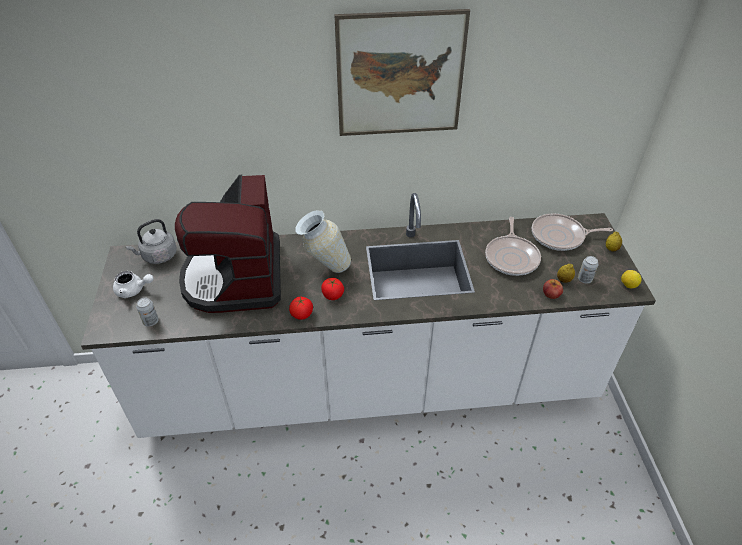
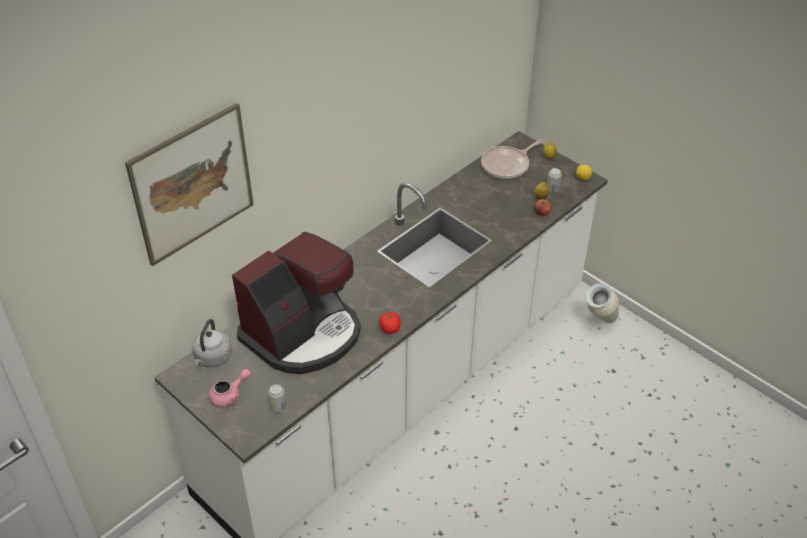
camera: 40 degrees left, 0 degrees up
white teapot [113,271,154,298] -> pink teapot [209,369,251,408]
coffee machine [175,175,281,313] -> coffee machine turned 90 degrees counterclockwise [232,232,361,374]
vase [295,210,351,273] -> vase moved to [586,283,619,323]
tomato [321,278,344,300] -> none
picture [334,9,470,136] -> picture moved to [125,103,254,266]
frying pan [485,217,541,276] -> none

